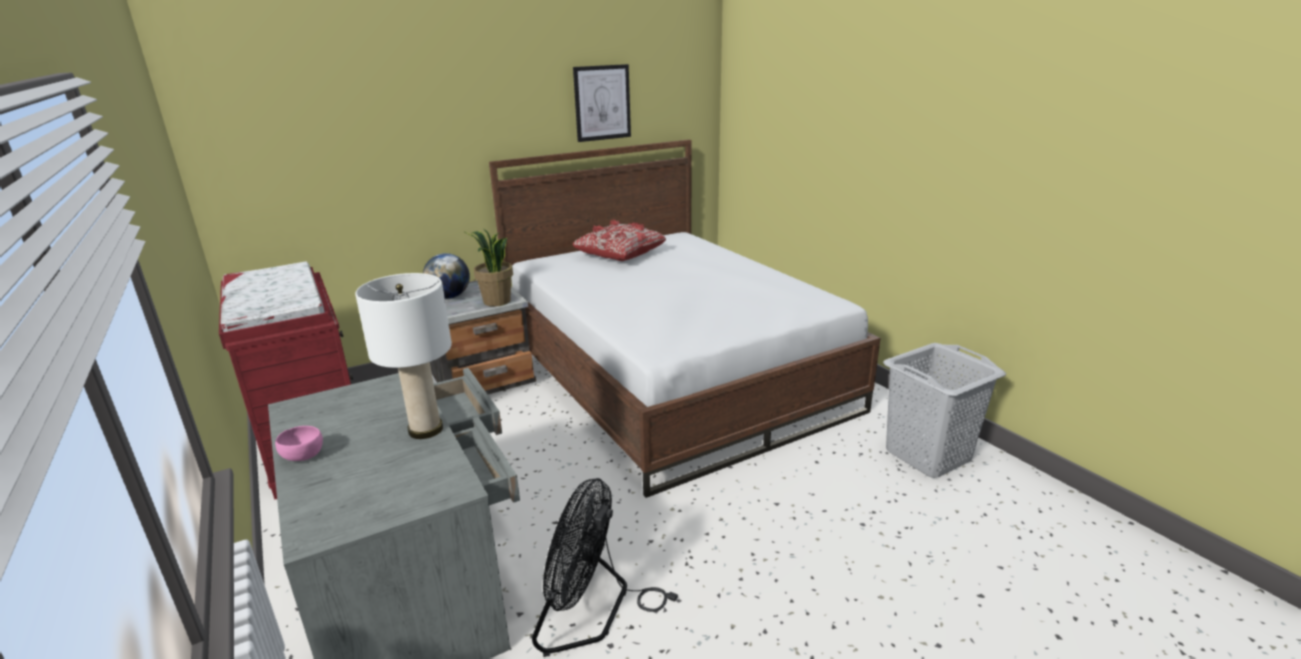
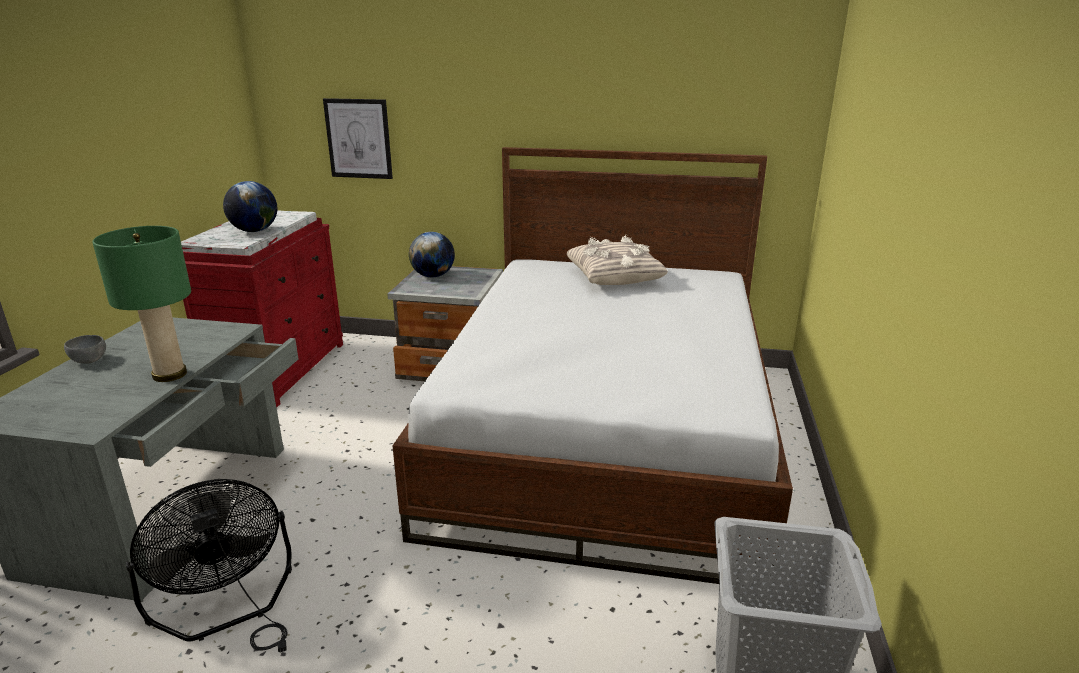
camera: 40 degrees right, 0 degrees up
pink bowl [275,426,323,461] -> grey bowl [64,335,106,363]
white table lamp [355,273,452,439] -> green table lamp [92,226,191,382]
potted plant [463,228,513,307] -> none
picture [573,64,631,142] -> picture moved to [323,98,393,179]
red pillow [573,220,666,261] -> beige pillow [567,235,668,285]
none -> globe [223,181,277,232]

